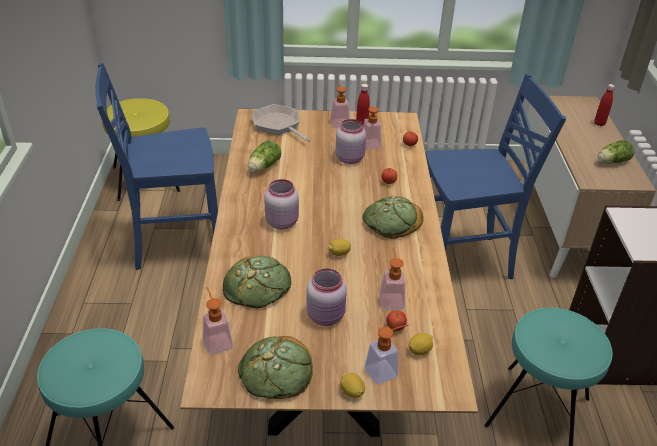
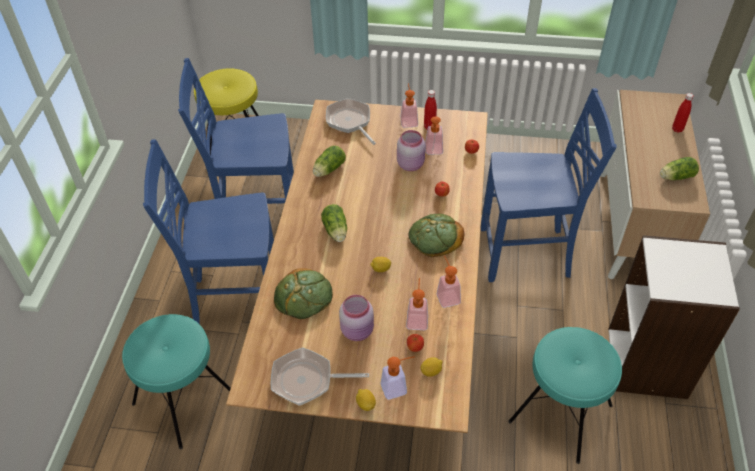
camera: 10 degrees right, 10 degrees up
soap dispenser [203,287,233,355] -> soap dispenser moved to [437,256,461,308]
bread [238,336,313,399] -> frying pan [271,347,369,406]
pink jar [264,179,299,229] -> lettuce [321,204,347,242]
none -> blue chair [143,139,274,324]

